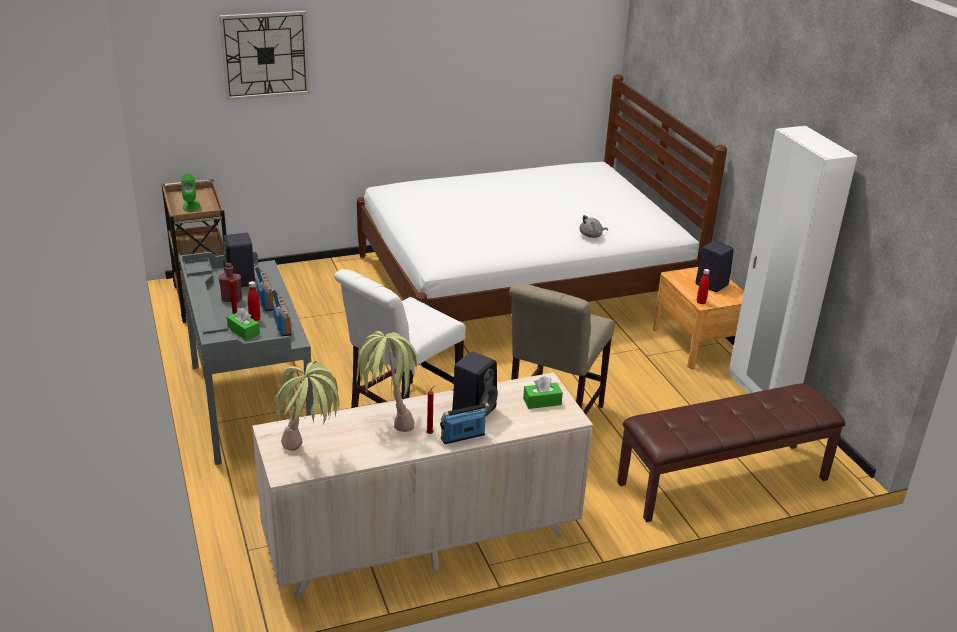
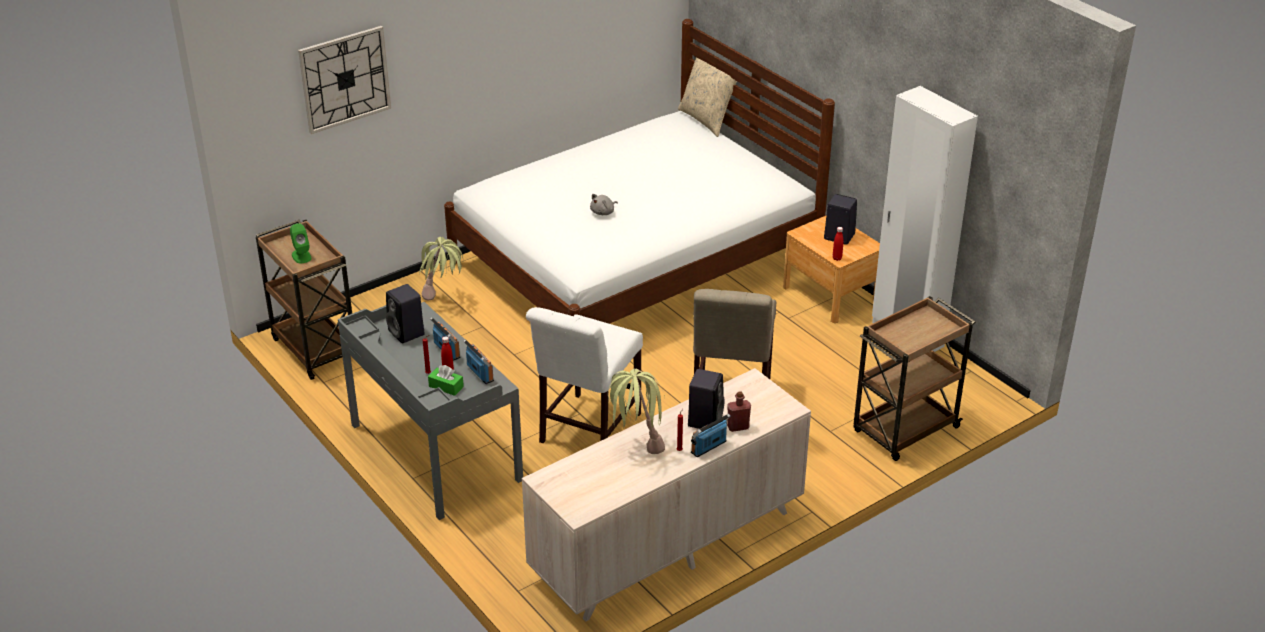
camera: 15 degrees left, 5 degrees up
red bottle [219,263,242,303] -> red bottle moved to [727,391,751,432]
potted plant [270,361,339,451] -> potted plant moved to [419,237,463,300]
green tissue box [523,376,563,409] -> none
grey plush toy [580,215,608,238] -> grey plush toy moved to [590,194,618,215]
brown bench [617,383,845,522] -> brown cart [853,296,976,461]
none -> beige pillow [678,57,737,137]

